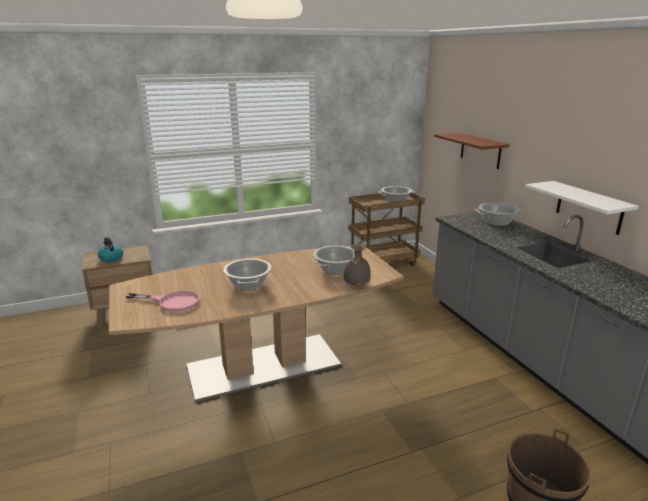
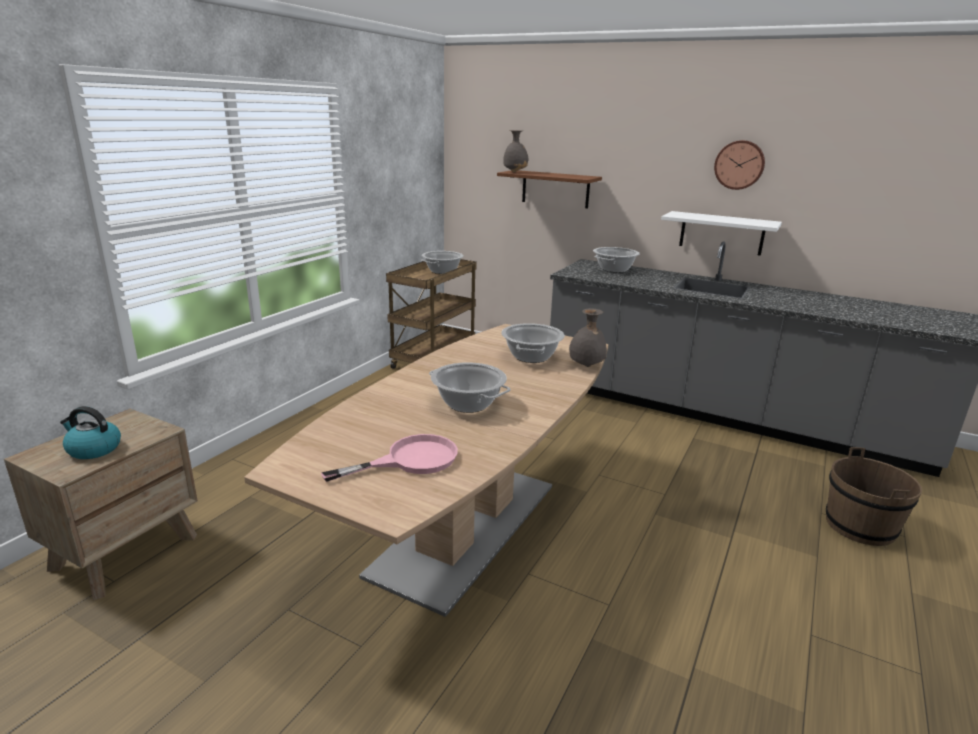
camera: 40 degrees left, 0 degrees up
none -> grey vase [503,130,528,172]
none -> wall clock [714,140,765,190]

